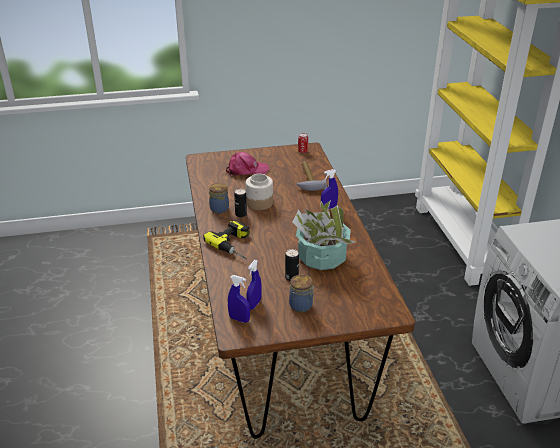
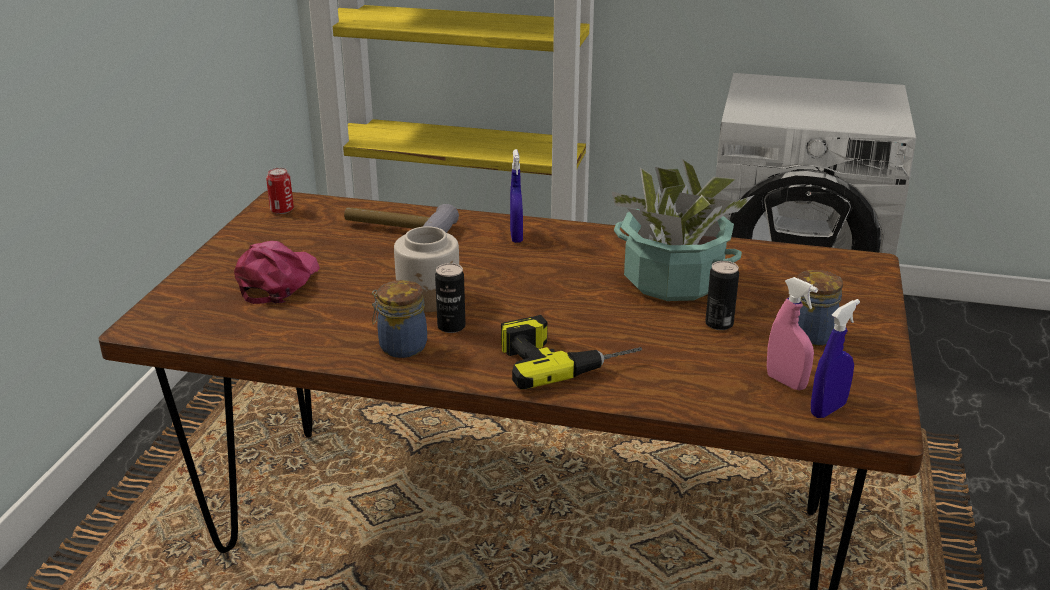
camera: 65 degrees left, 5 degrees down
blue spray bottle [247,260,262,310] -> pink spray bottle [767,277,818,390]

